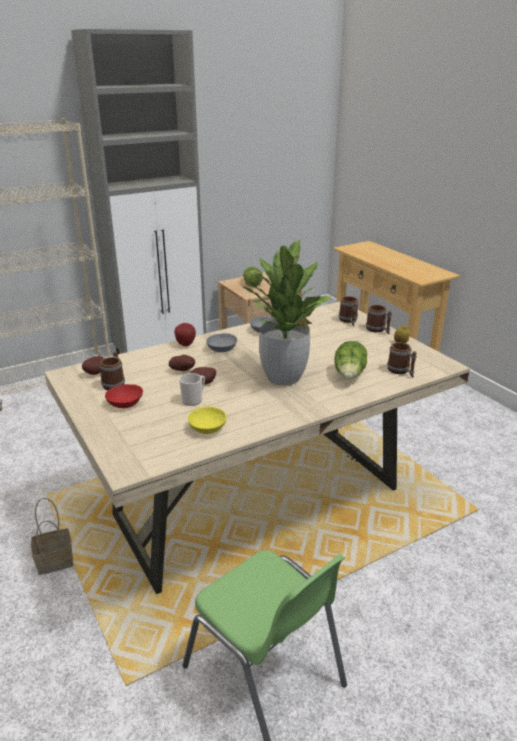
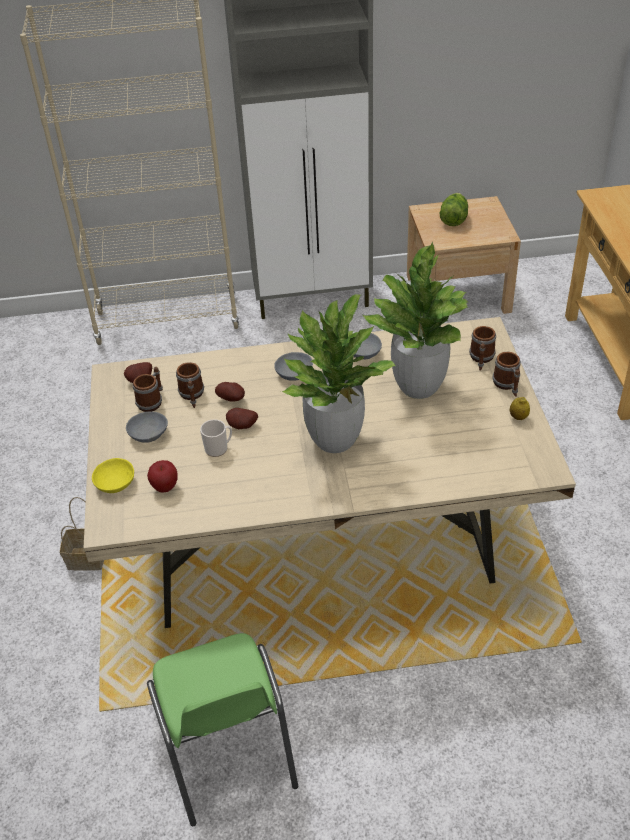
camera: 25 degrees right, 15 degrees up
red bowl [105,384,143,408] -> grey bowl [126,411,168,443]
apple [174,323,196,346] -> apple moved to [147,460,178,493]
yellow bowl [188,407,227,434] -> yellow bowl moved to [92,458,134,493]
lettuce [334,341,367,380] -> none
mug [387,342,417,378] -> mug moved to [176,362,204,408]
none -> potted plant [362,242,468,399]

